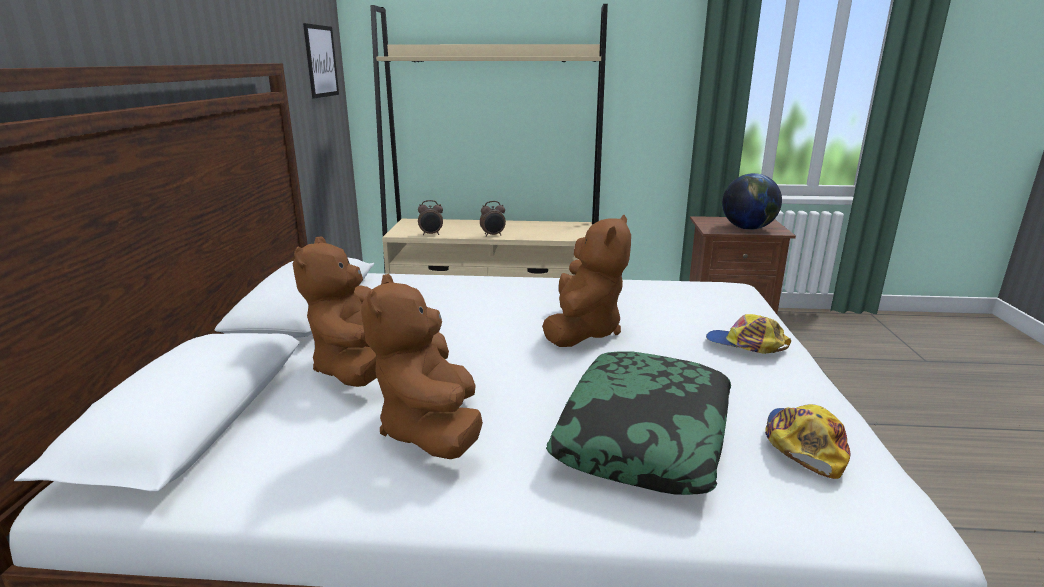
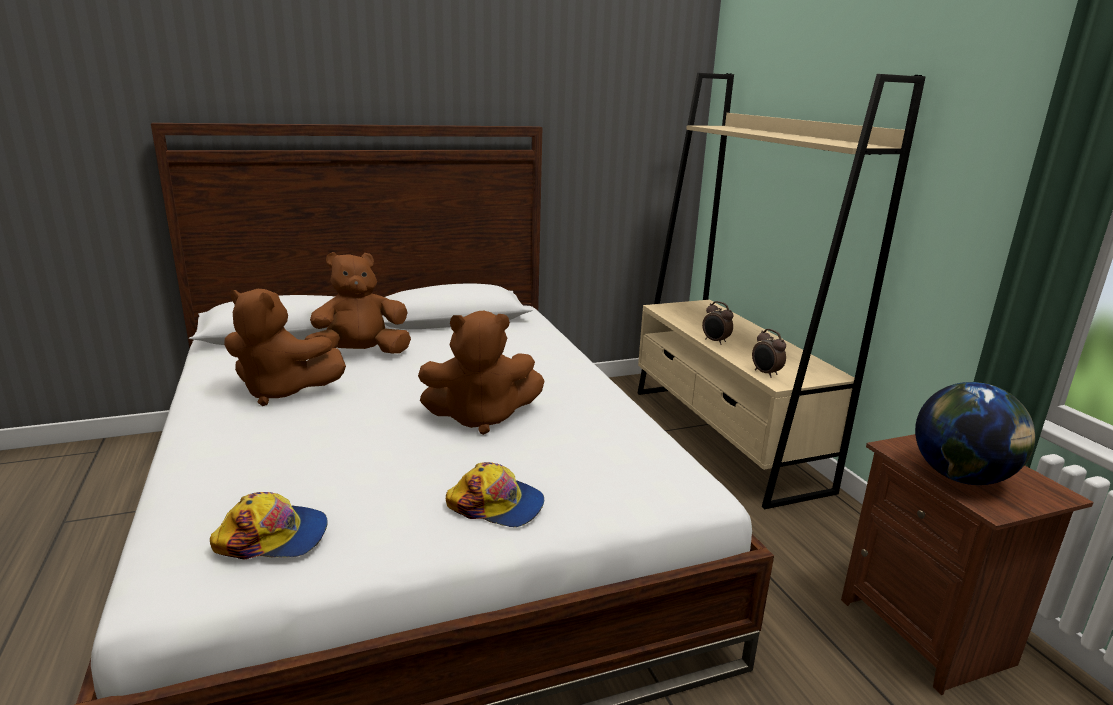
camera: 65 degrees right, 0 degrees up
picture [303,23,339,98] -> none
brown plush toy [361,274,483,459] -> brown plush toy turned 135 degrees counterclockwise [224,289,346,406]
alarm clock [418,200,443,235] -> alarm clock moved to [752,329,786,378]
pillow [546,351,731,495] -> none
cap [706,314,791,354] -> cap turned 105 degrees clockwise [446,462,544,527]

